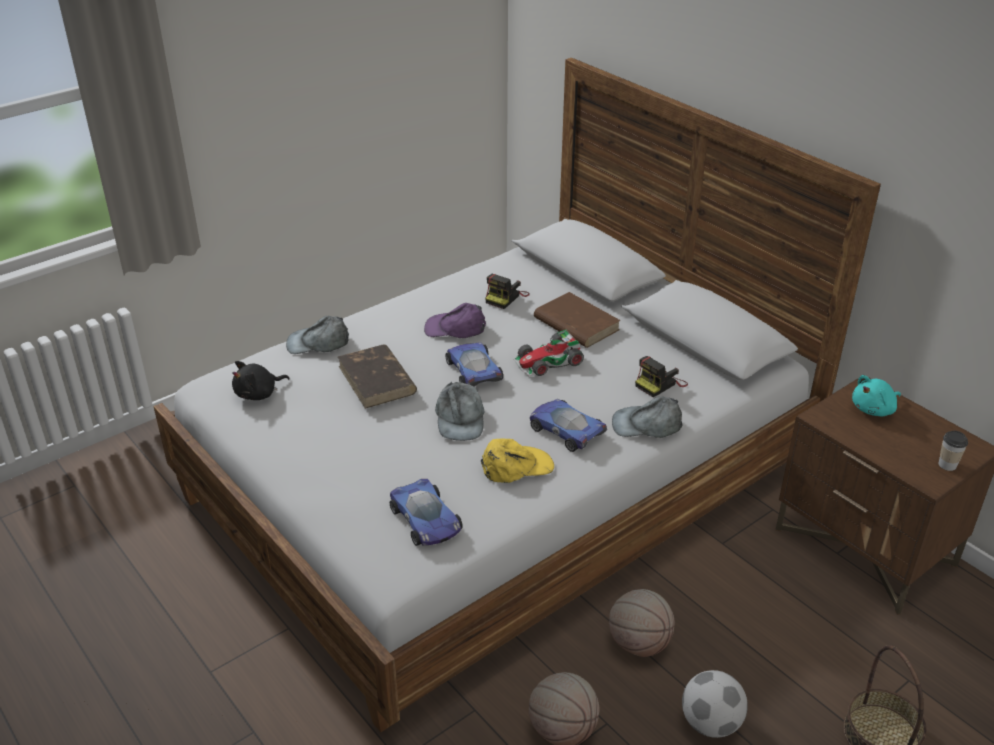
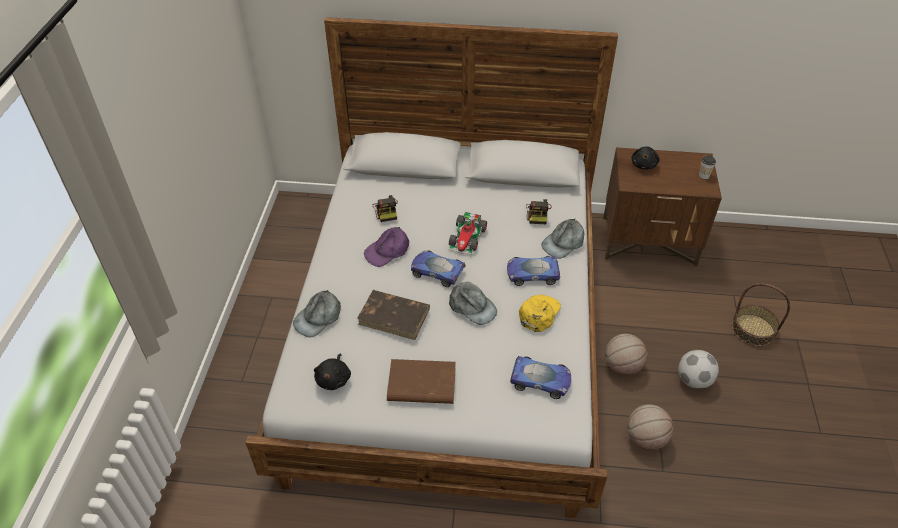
camera: 45 degrees left, 10 degrees up
brown book [534,292,621,348] -> brown book moved to [387,359,456,404]
turquoise plush toy [852,375,901,416] -> black plush toy [631,146,660,170]

